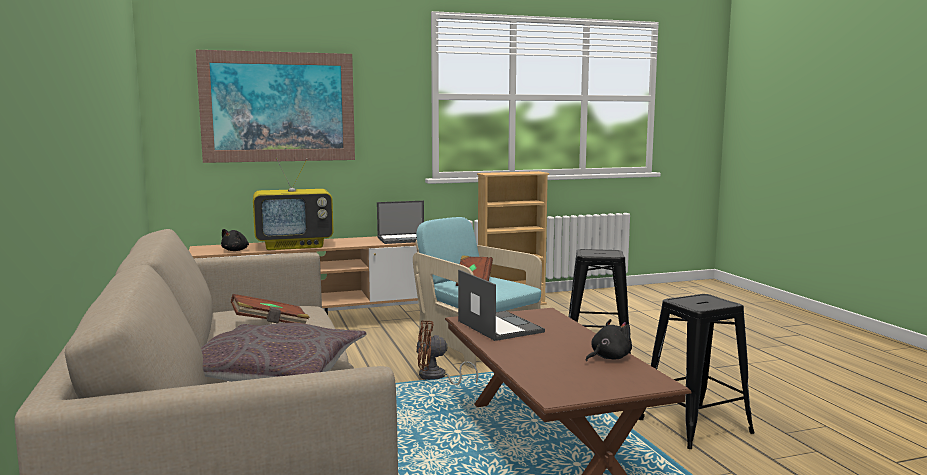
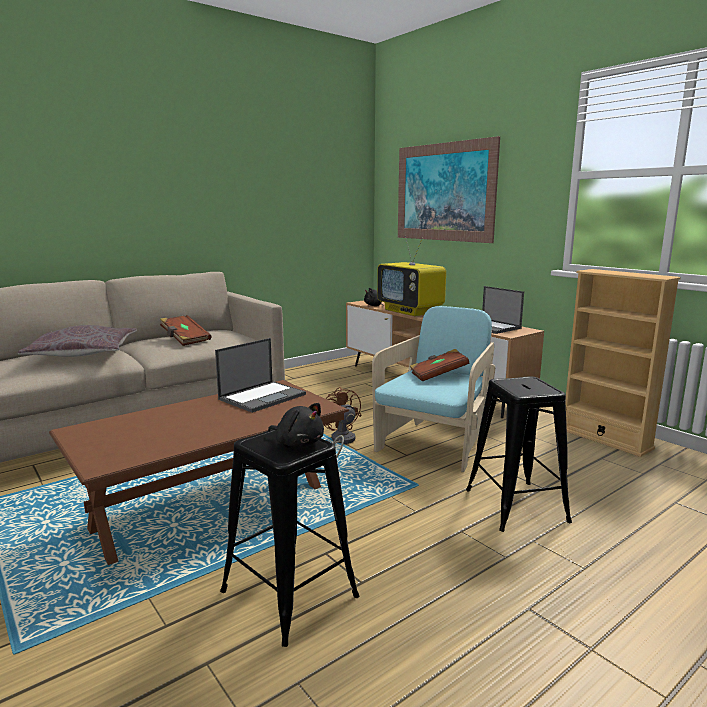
camera: 70 degrees right, 5 degrees up
black plush toy [586,319,632,361] -> black plush toy moved to [268,403,324,447]

